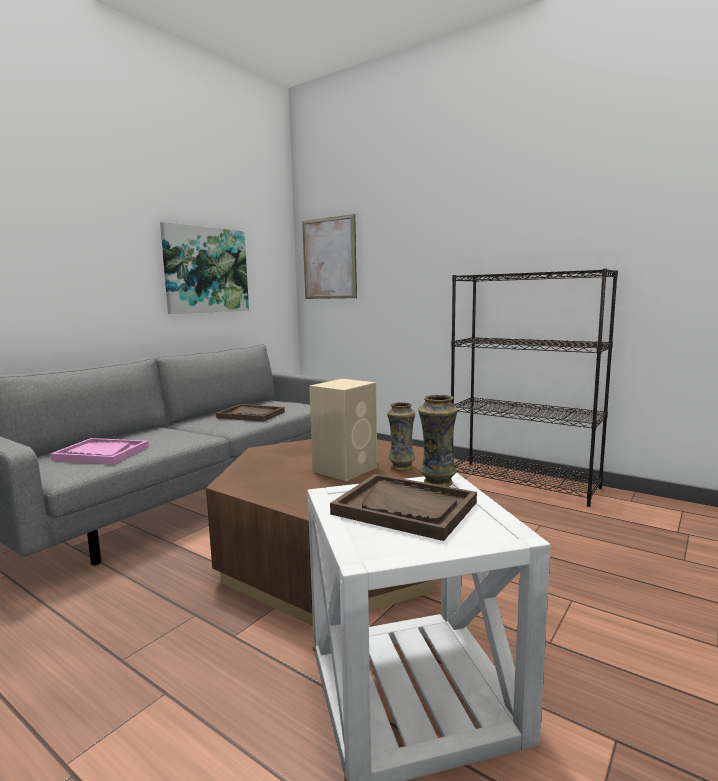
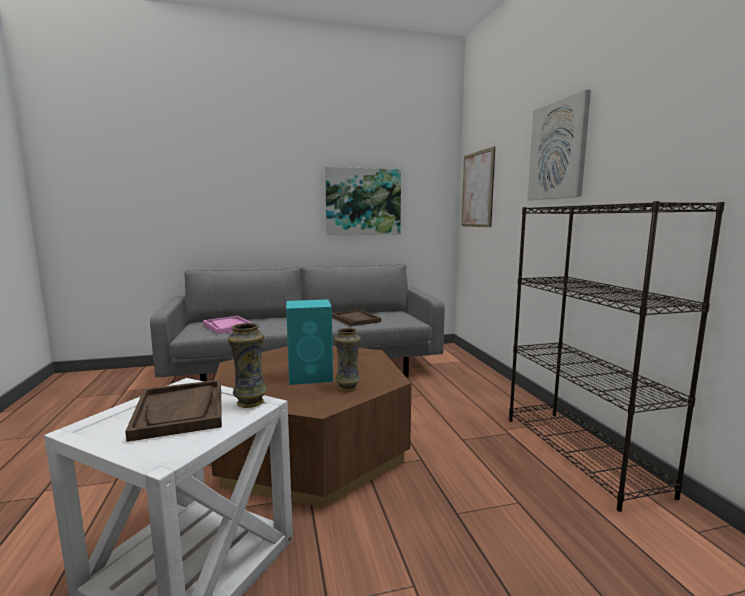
camera: 40 degrees right, 0 degrees up
beige speaker [309,379,377,481] -> turquoise speaker [286,299,333,385]
none -> picture [527,90,591,200]

